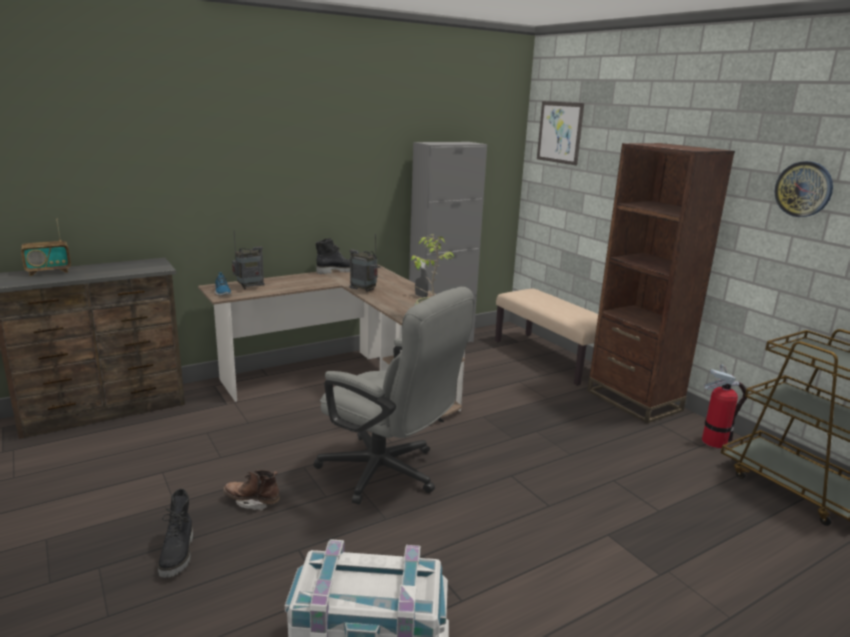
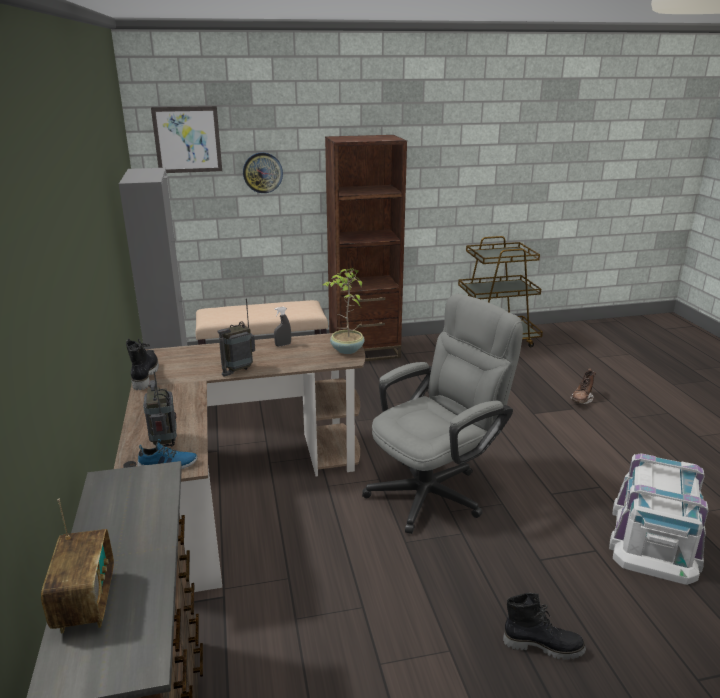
camera: 70 degrees left, 5 degrees up
brown boot [223,470,280,511] -> brown boot moved to [570,368,596,404]
fire extinguisher [702,364,747,448] -> none
wall clock [775,161,833,217] -> wall clock moved to [243,152,283,193]

